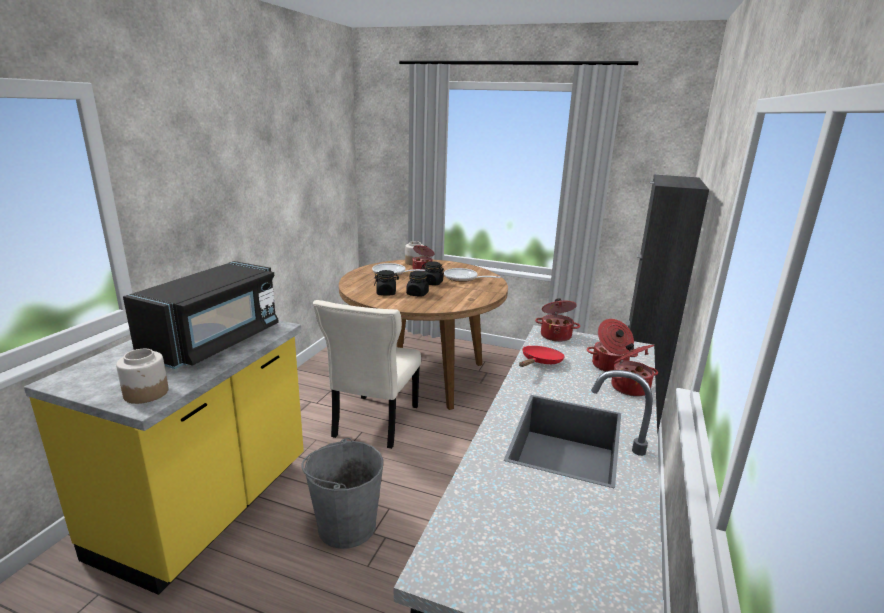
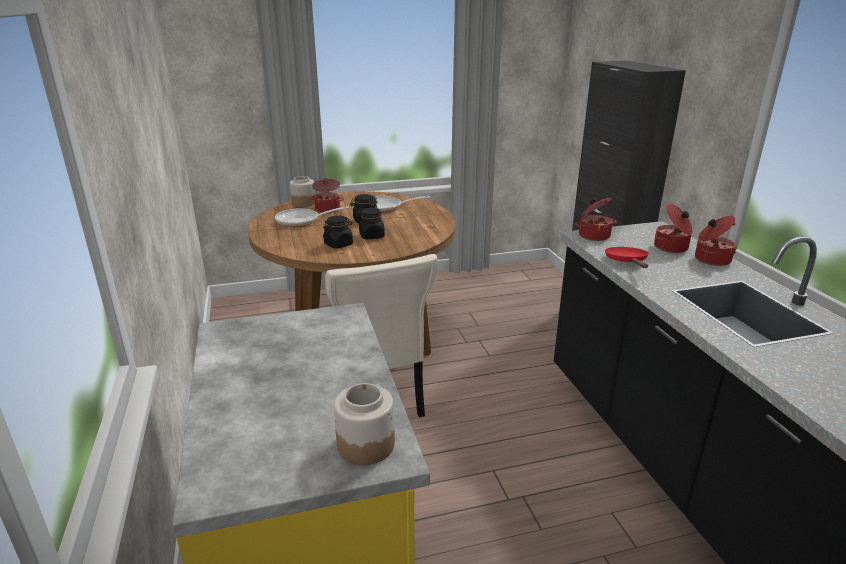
camera: 35 degrees left, 5 degrees up
black microwave [123,261,279,369] -> none
grey bucket [301,438,383,549] -> none

